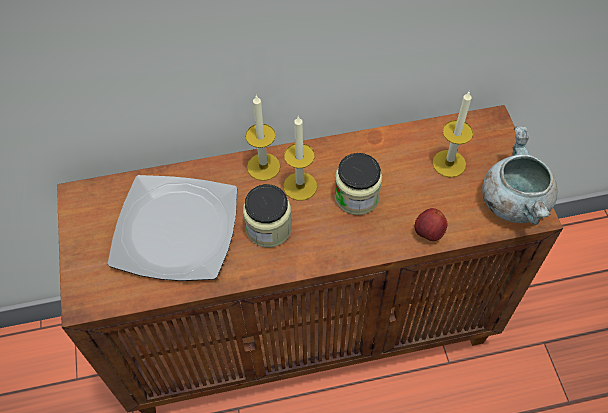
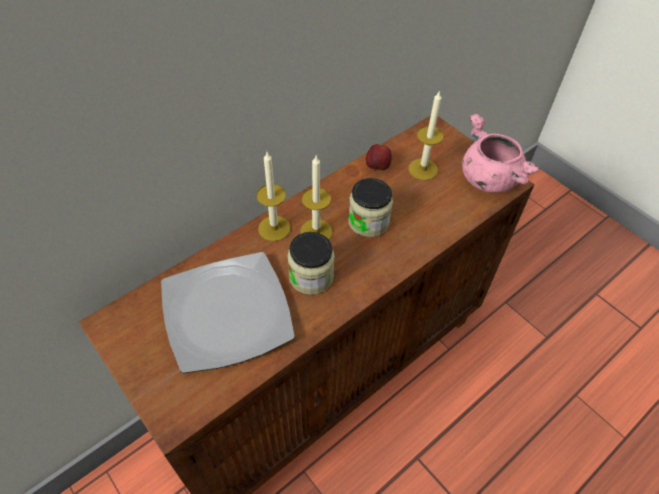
camera: 30 degrees left, 5 degrees down
apple [415,208,447,241] -> apple moved to [366,144,392,171]
grey cooking pot [482,126,558,225] -> pink cooking pot [462,114,540,193]

